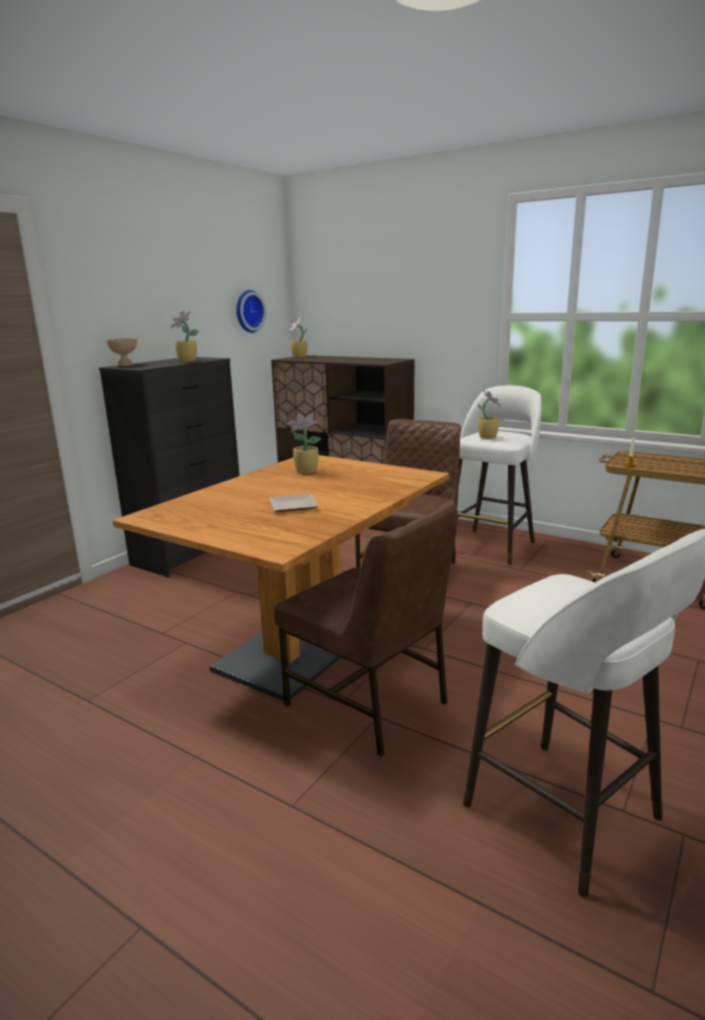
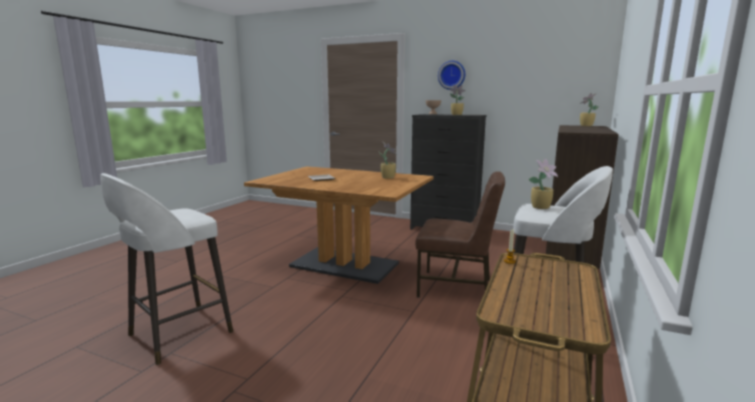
camera: 80 degrees right, 5 degrees down
wall clock [236,290,266,333] -> wall clock moved to [438,61,465,90]
brown chair [274,501,458,757] -> none

